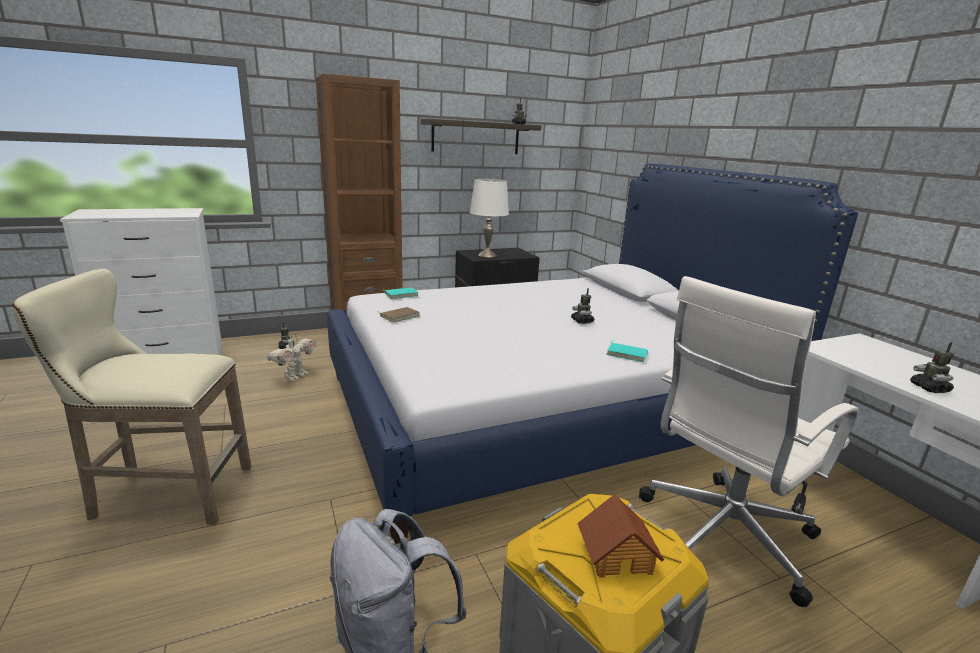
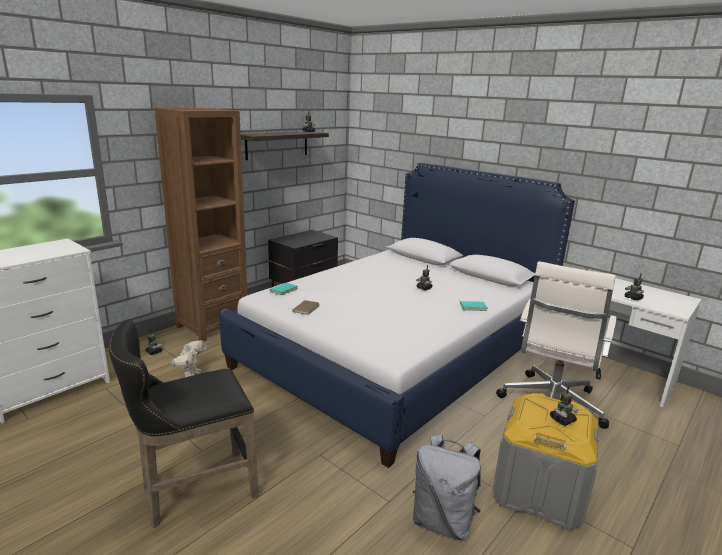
camera: 25 degrees left, 0 degrees up
beige stool [12,269,251,525] -> black stool [109,319,259,528]
white table lamp [470,179,509,257] -> none
toy house [577,493,664,578] -> toy robot [550,386,578,426]

